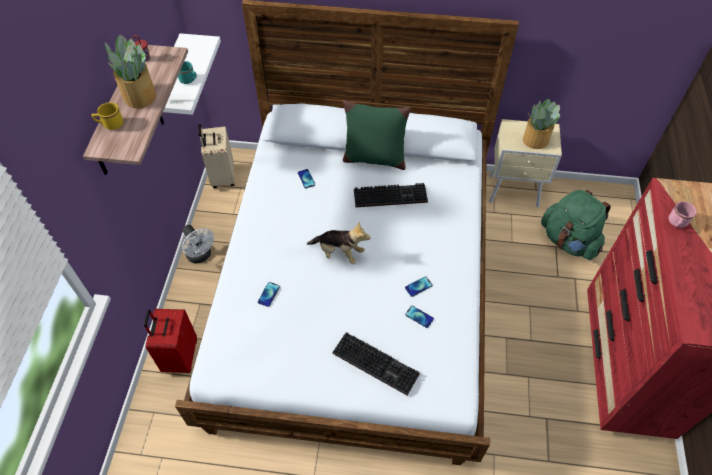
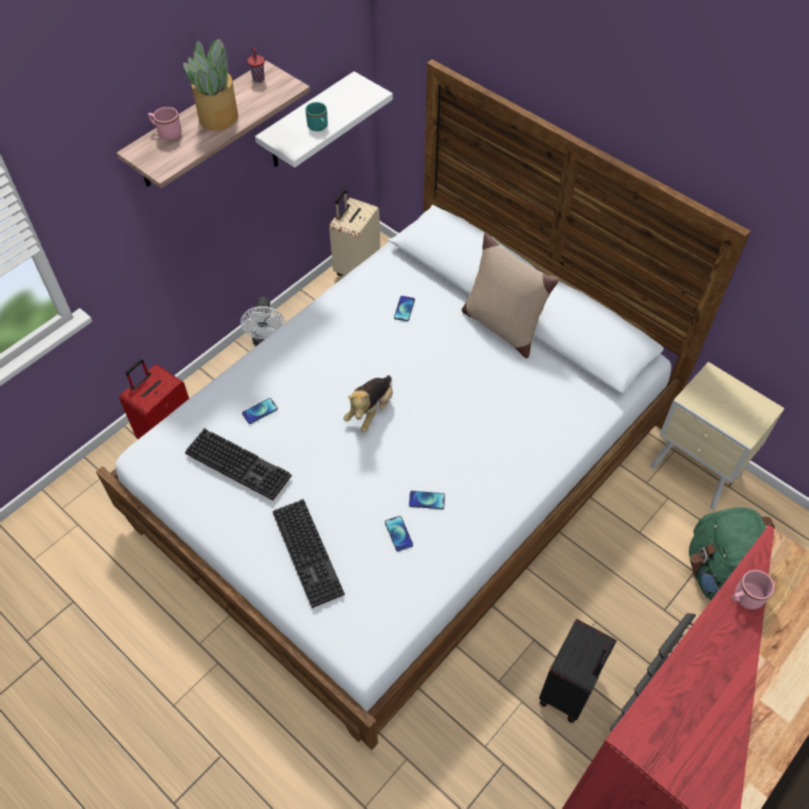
camera: 35 degrees right, 0 degrees up
yellow mug [92,102,123,130] -> pink mug [148,107,182,140]
plush toy [307,222,371,264] -> plush toy turned 60 degrees clockwise [343,375,393,432]
green pillow [343,100,411,170] -> beige pillow [462,233,558,359]
keyboard [354,183,428,207] -> keyboard moved to [185,428,292,500]
potted plant [523,99,560,149] -> none
none -> black suitcase [539,619,617,723]

